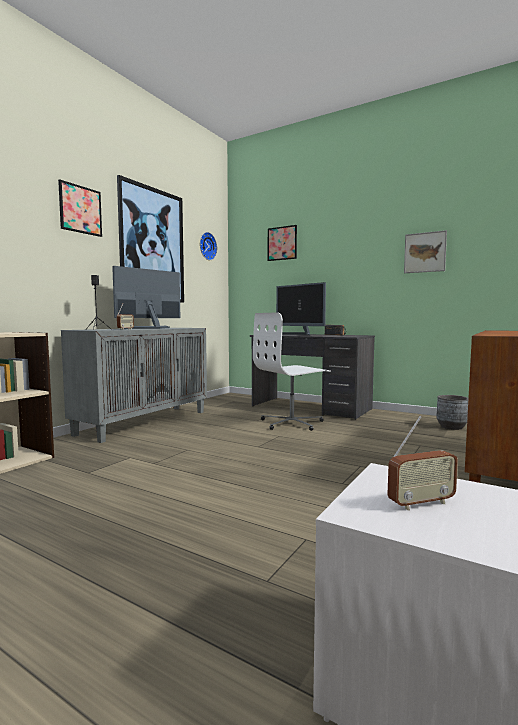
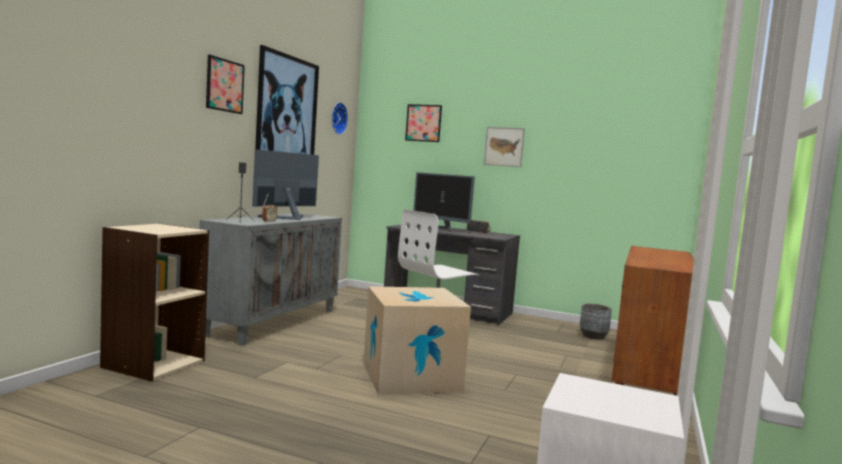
camera: 10 degrees left, 0 degrees up
radio [387,416,458,510] -> none
picture [404,230,447,273] -> picture moved to [484,127,525,167]
none -> cardboard box [363,286,471,395]

